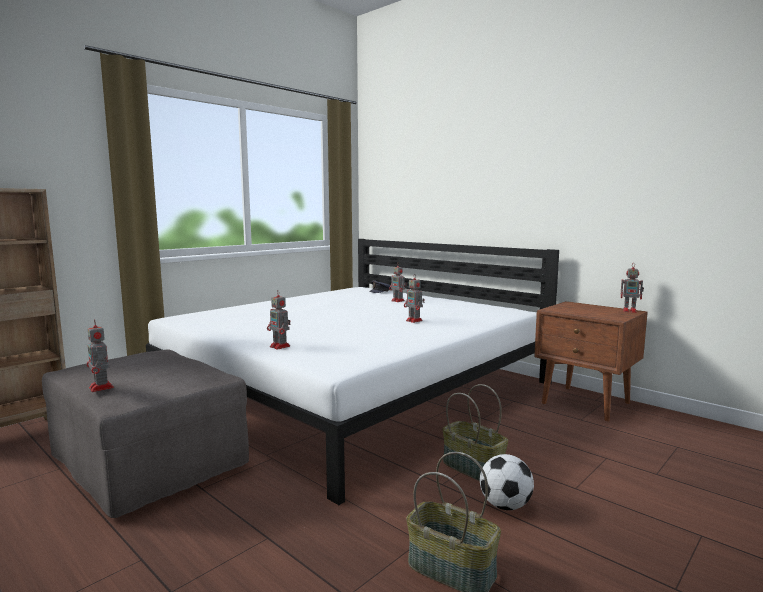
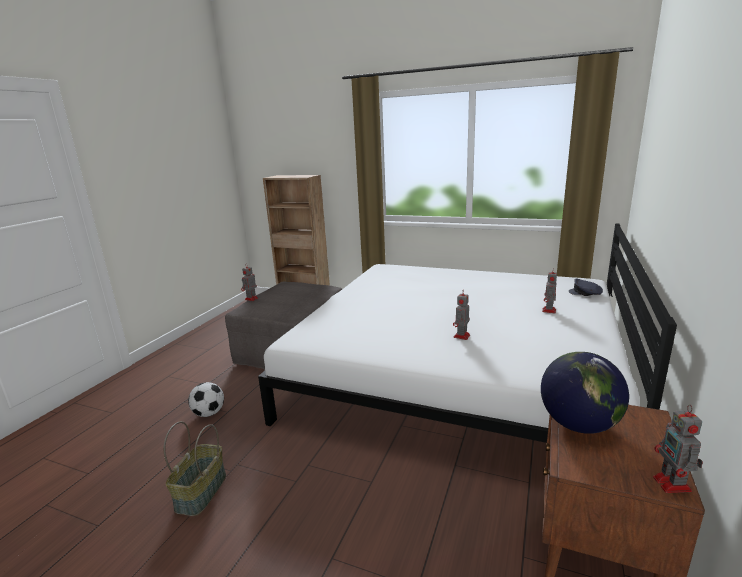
camera: 70 degrees right, 10 degrees up
toy robot [267,290,291,350] -> none
basket [442,384,508,481] -> none
football [480,454,534,510] -> football moved to [188,382,224,417]
none -> globe [541,352,629,434]

